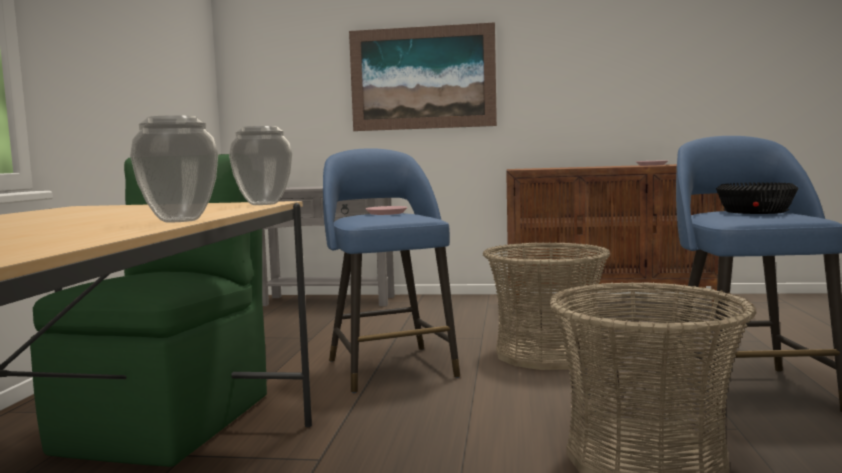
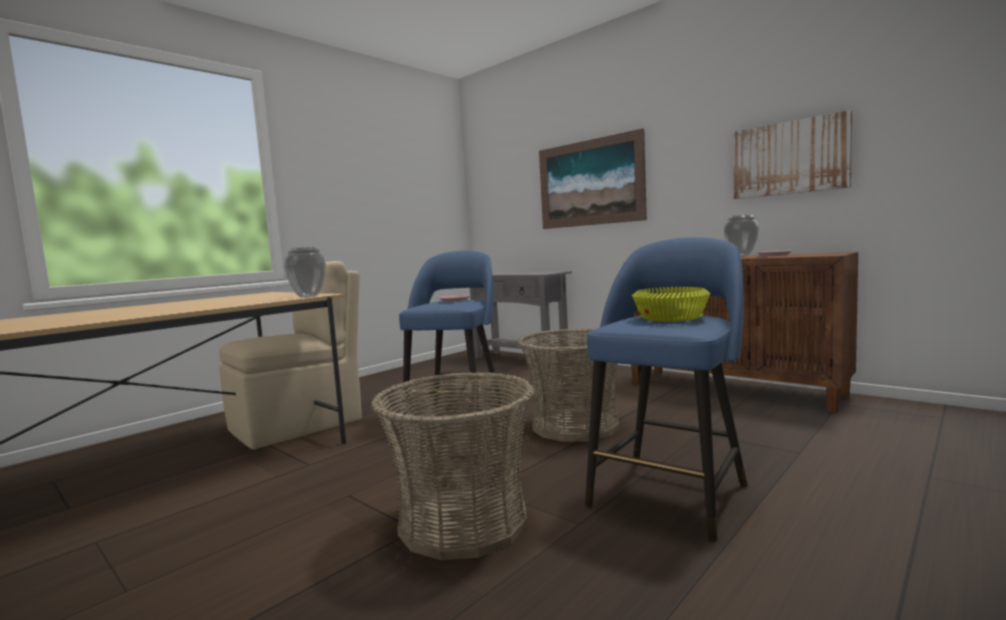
camera: 35 degrees right, 0 degrees up
green chair [30,154,267,467] -> beige chair [219,261,362,450]
vase [130,115,218,222] -> vase moved to [724,215,759,256]
black bowl [716,182,798,214] -> yellow bowl [632,287,710,322]
none -> picture [733,110,852,199]

